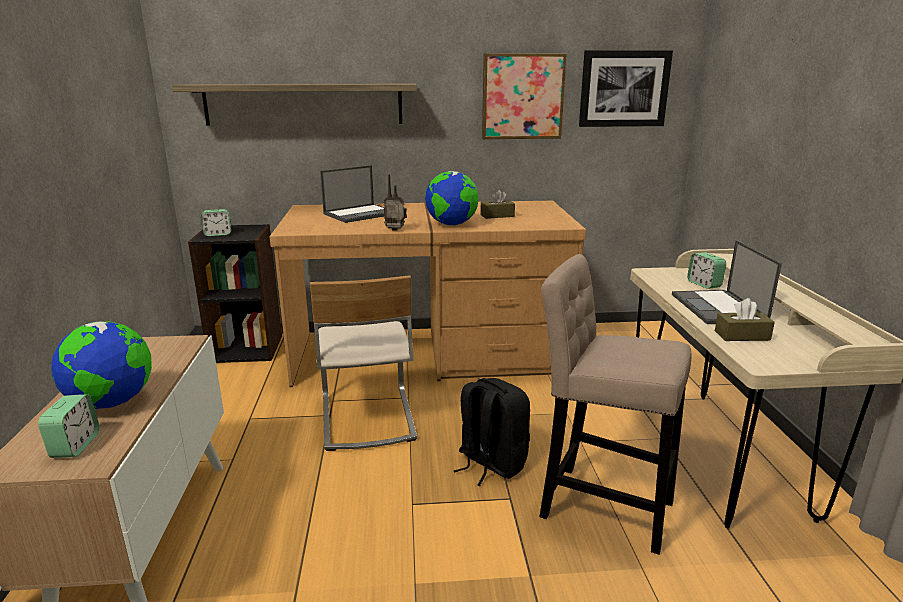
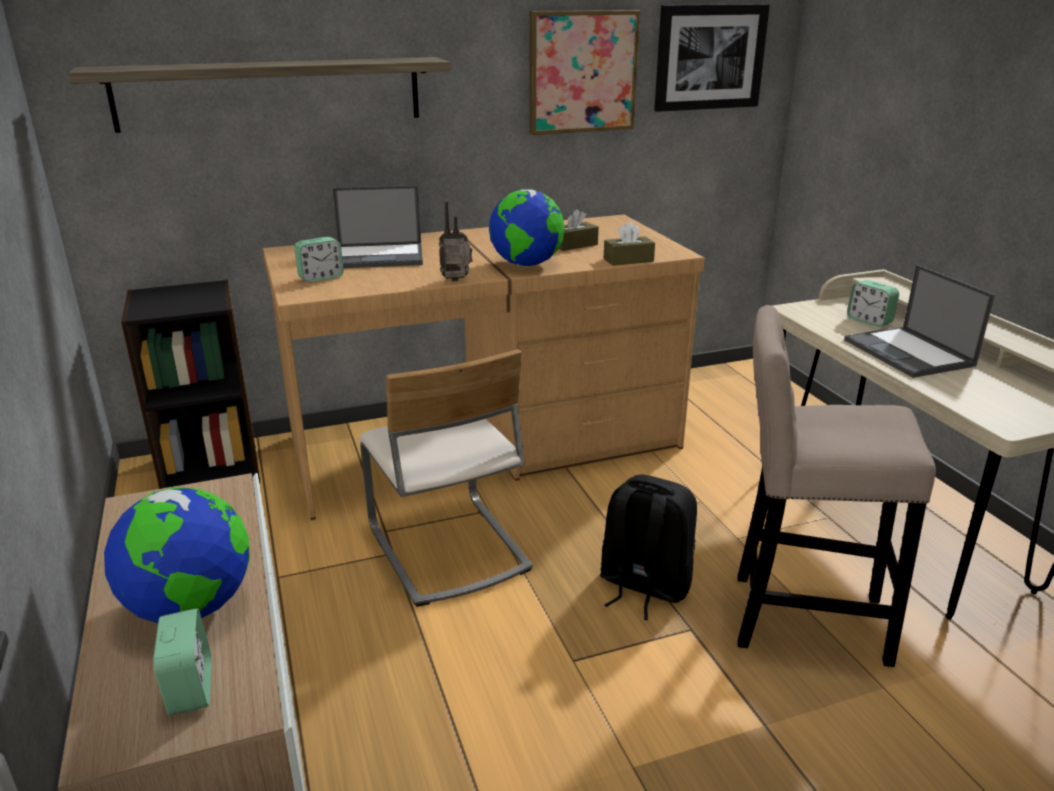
camera: 15 degrees left, 5 degrees up
alarm clock [201,209,231,236] -> alarm clock moved to [294,237,344,282]
laptop [320,165,384,223] -> laptop turned 45 degrees clockwise [332,185,423,268]
brown tissue box [715,298,775,341] -> brown tissue box moved to [604,222,655,266]

